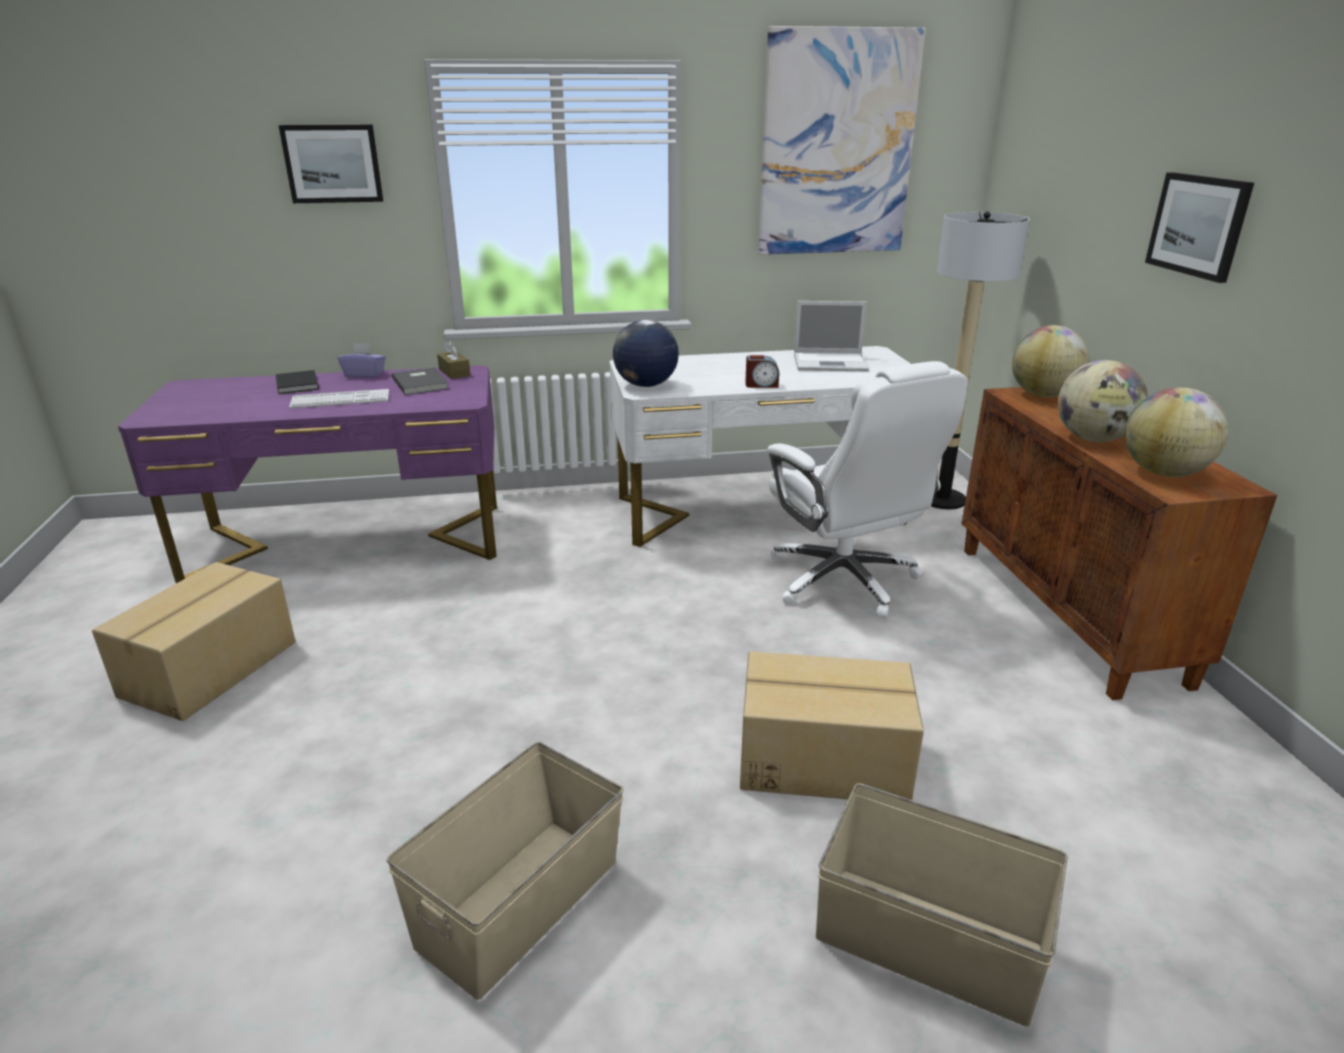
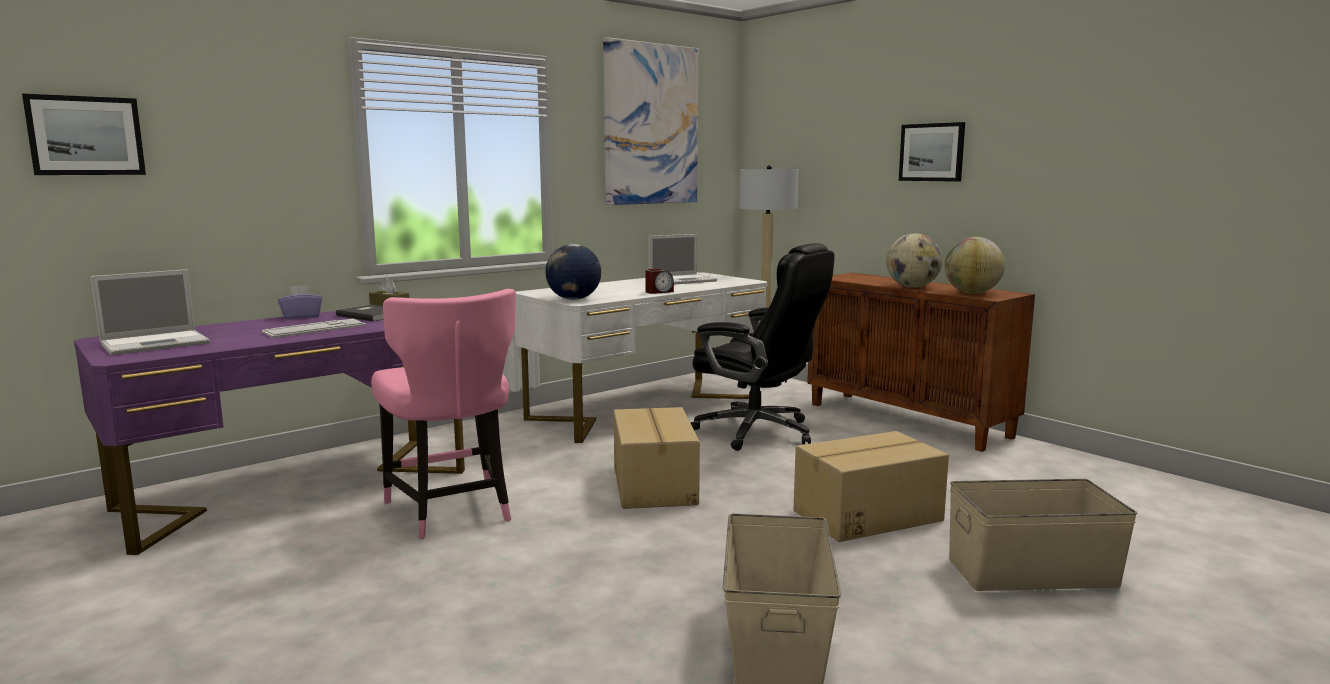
camera: 30 degrees left, 15 degrees down
cardboard box [92,562,296,721] -> cardboard box moved to [614,407,700,509]
black book [276,370,319,394] -> none
picture [279,125,383,203] -> picture moved to [22,94,146,175]
white office chair [767,361,968,618] -> black office chair [691,243,834,451]
globe [1012,325,1089,397] -> none
none -> laptop [91,269,210,355]
none -> pink chair [371,289,516,539]

